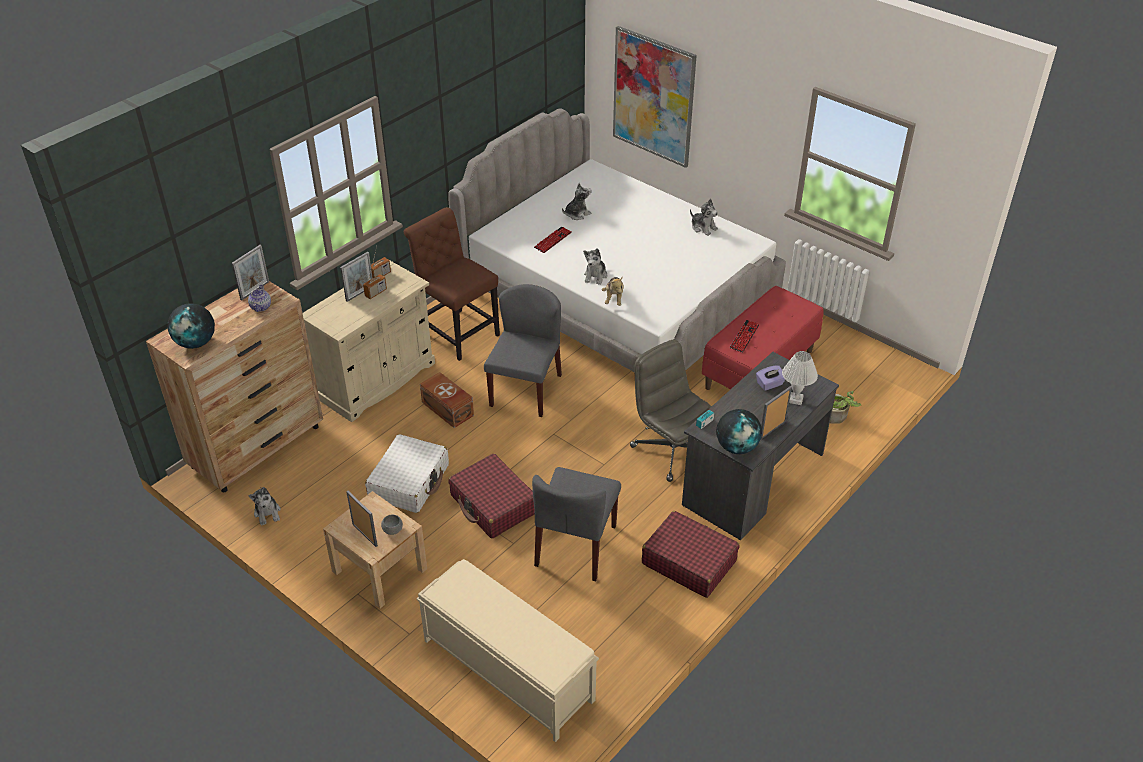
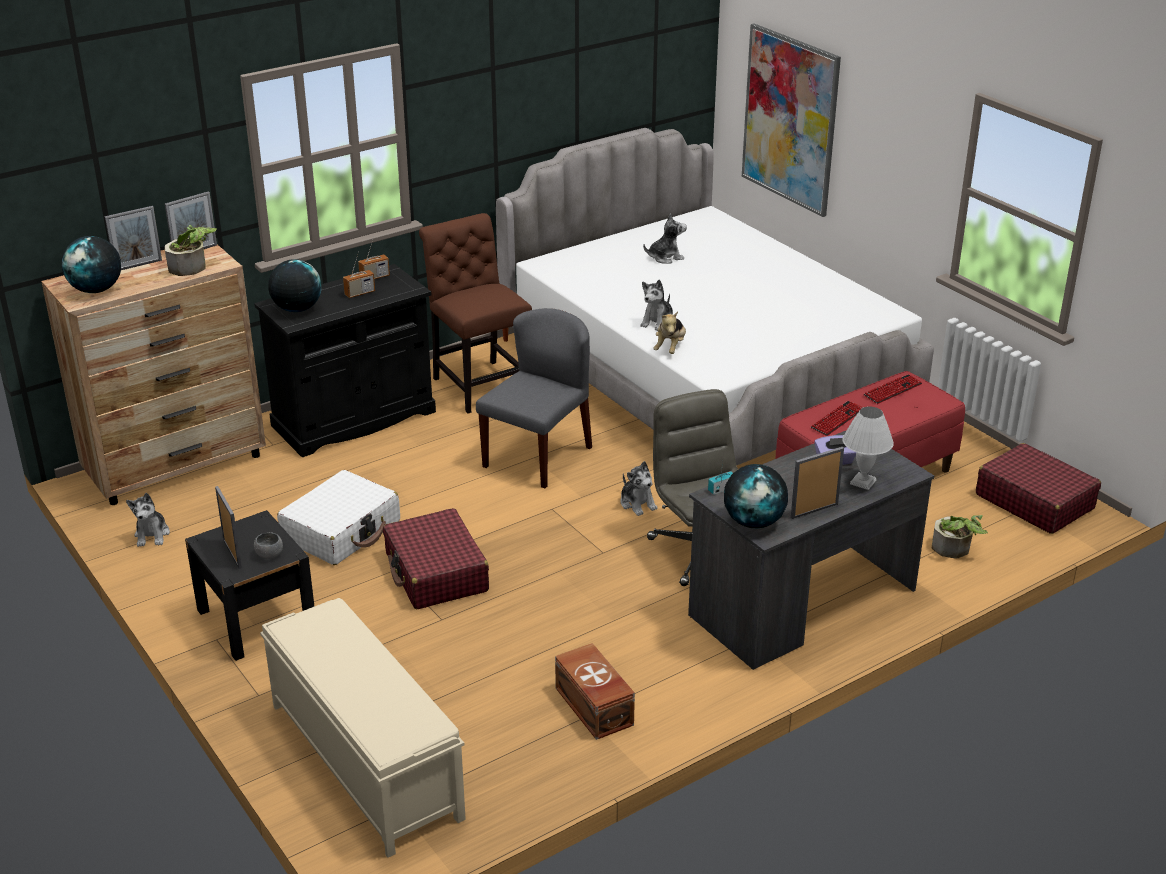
camera: 15 degrees right, 10 degrees down
teapot [248,285,271,312] -> potted plant [165,224,217,276]
beige cabinet [303,261,435,422] -> black cabinet [254,264,436,457]
beige nightstand [323,491,427,608] -> black nightstand [185,510,314,661]
picture frame [340,252,373,302] -> picture frame moved to [105,206,162,270]
brown storage box [420,372,474,428] -> brown storage box moved to [555,643,635,740]
grey chair [532,467,621,581] -> none
keyboard [534,227,572,253] -> keyboard moved to [863,374,922,404]
red suitcase [642,511,739,598] -> red suitcase moved to [976,443,1101,534]
plush toy [690,199,718,236] -> plush toy moved to [620,461,658,516]
none -> globe [268,259,321,312]

